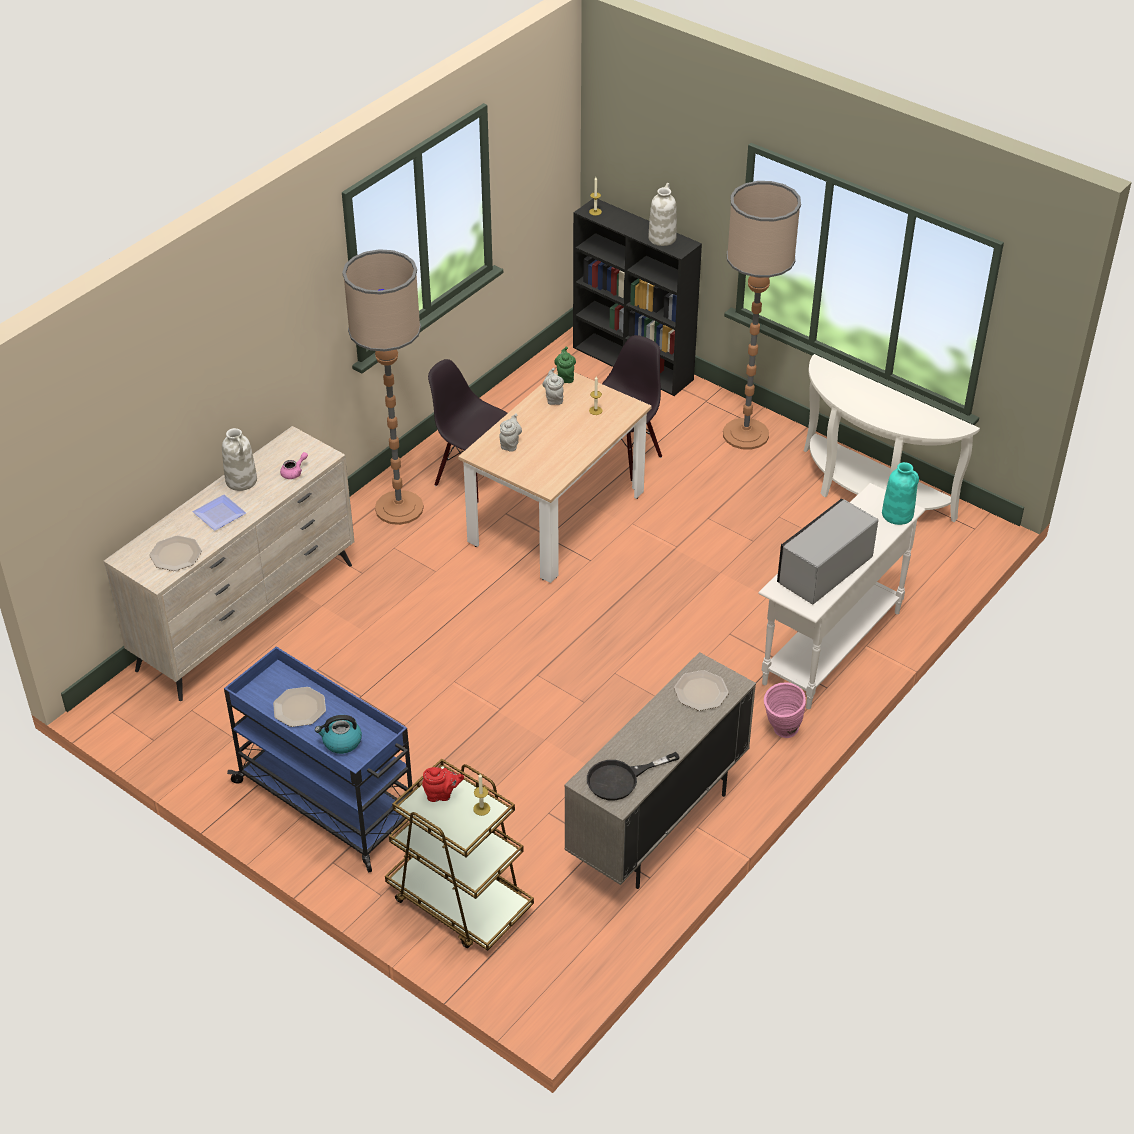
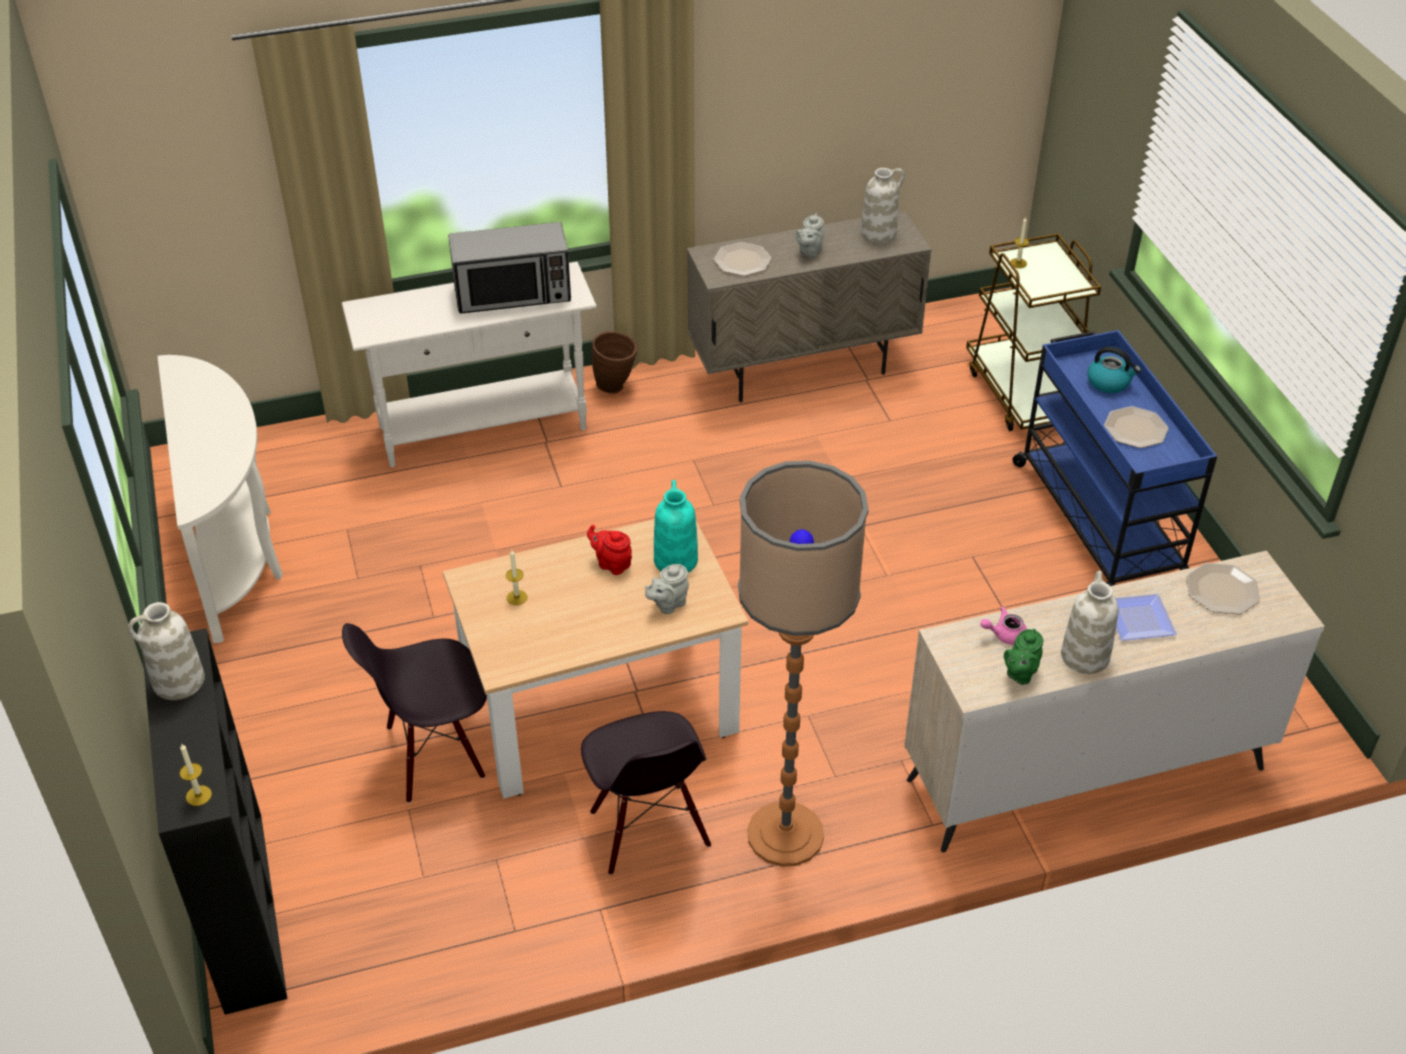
camera: 145 degrees left, 0 degrees up
red teapot [422,767,464,802] -> red teapot moved to [587,525,632,575]
grey teapot [543,368,564,405] -> grey teapot moved to [796,213,824,258]
green teapot [554,347,576,383] -> green teapot moved to [1004,629,1043,685]
black frying pan [587,752,680,800] -> white vase [861,168,905,243]
floor lamp [723,181,801,450] -> none
pink vase [764,683,806,738] -> brown vase [592,331,637,394]
turquoise vase [882,462,919,525] -> turquoise vase moved to [654,480,698,573]

